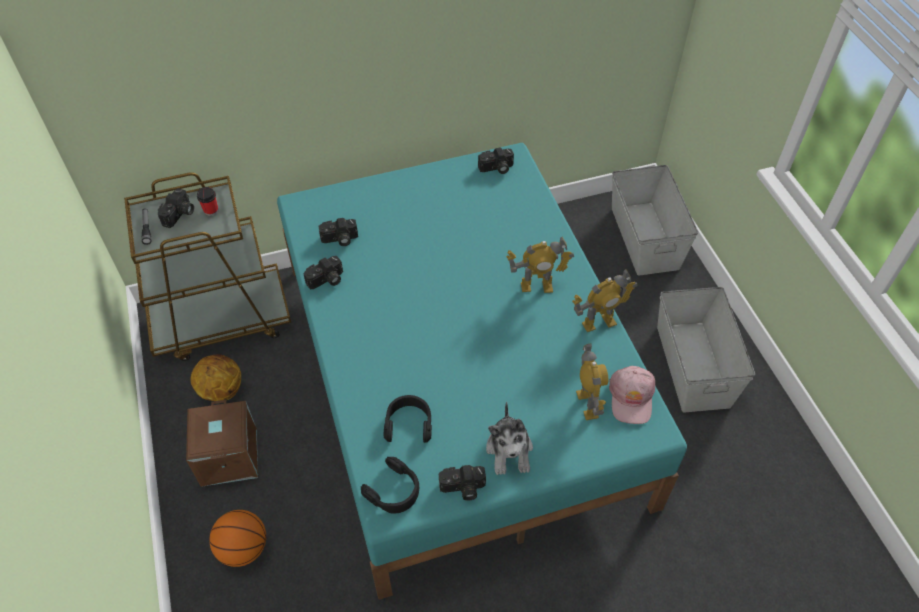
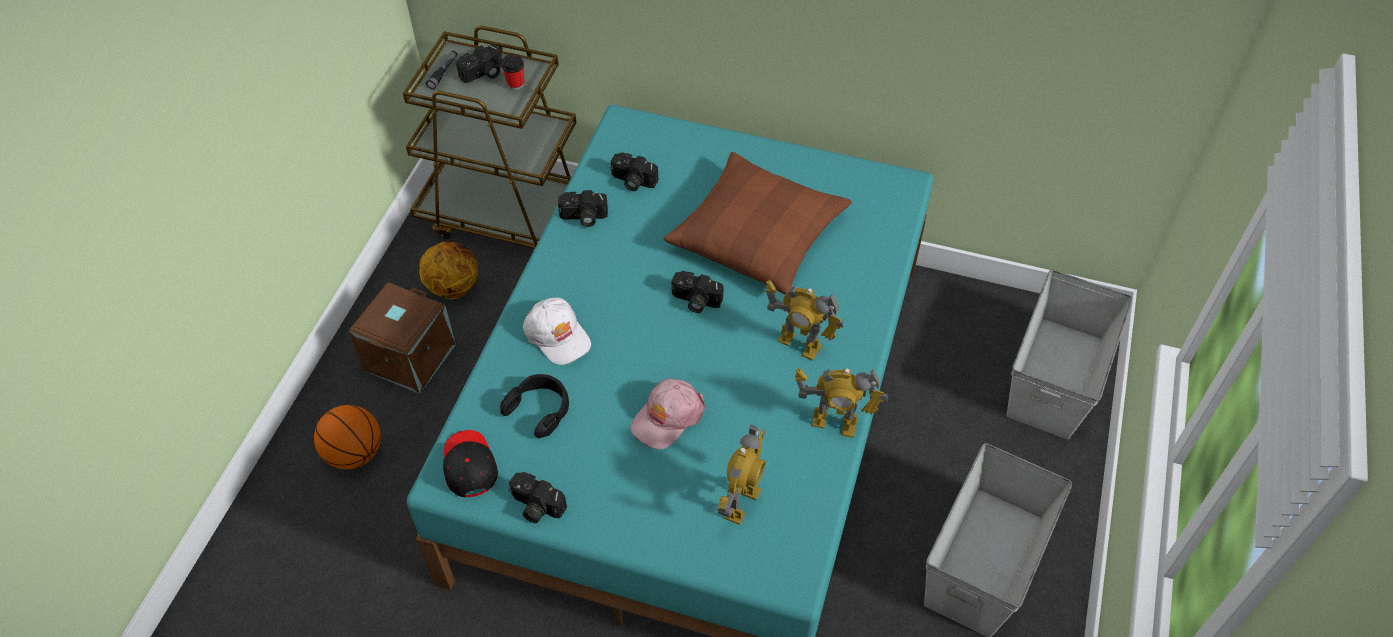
camera: 35 degrees right, 0 degrees up
black headphones [361,457,419,514] -> black cap [443,430,498,498]
camera [478,147,514,174] -> camera moved to [671,271,723,313]
plush toy [486,402,533,475] -> none
pink cap [609,366,655,424] -> pink cap moved to [630,378,705,449]
none -> white cap [523,297,591,365]
none -> brown pillow [664,152,852,295]

